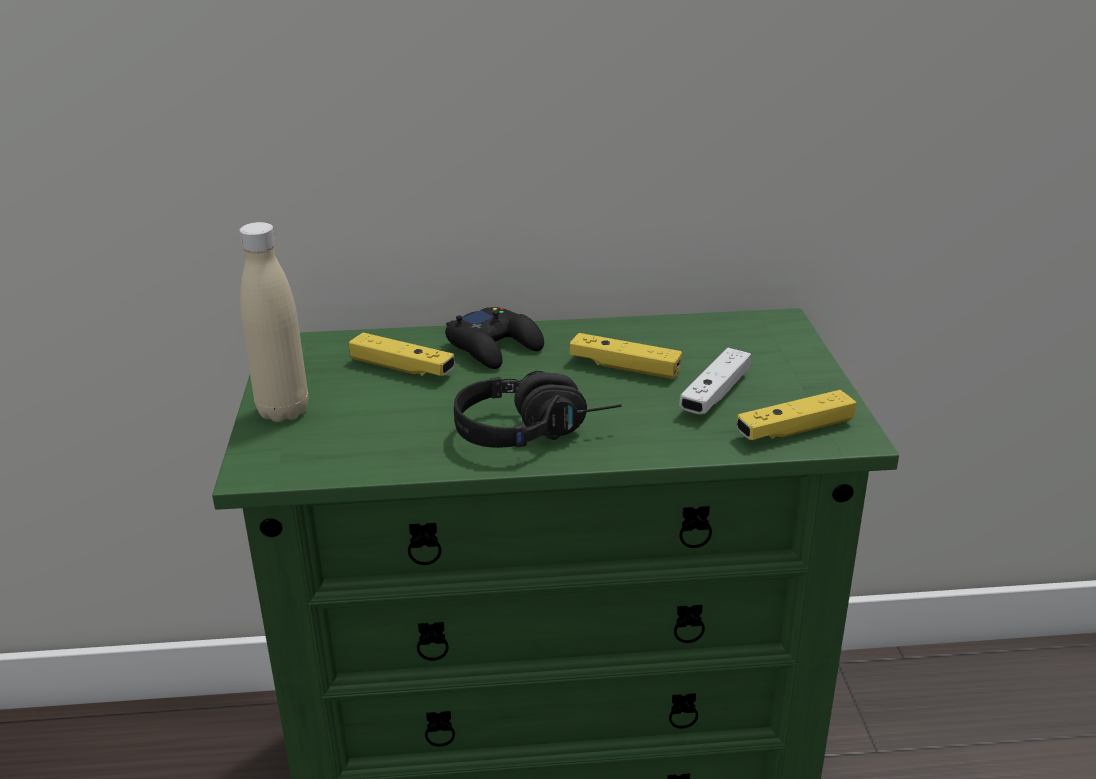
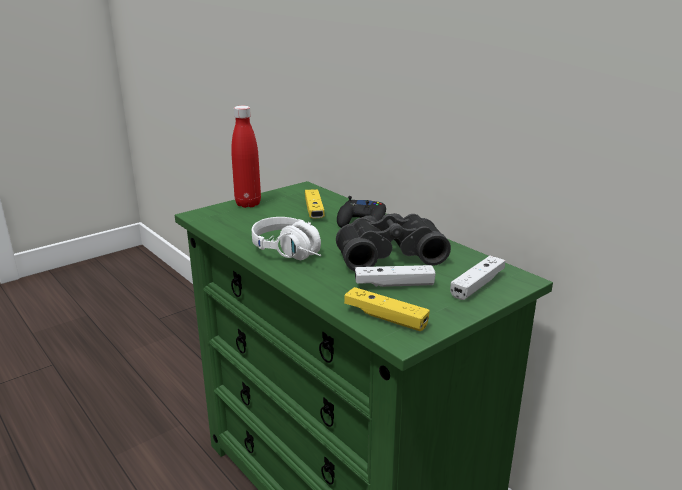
camera: 55 degrees right, 5 degrees down
beige bottle [239,222,309,422] -> red bottle [231,106,261,208]
black headphones [454,371,622,448] -> white headphones [252,217,321,260]
yellow game controller [569,333,682,379] -> black binoculars [336,213,451,272]
none -> white game controller [450,256,505,300]

